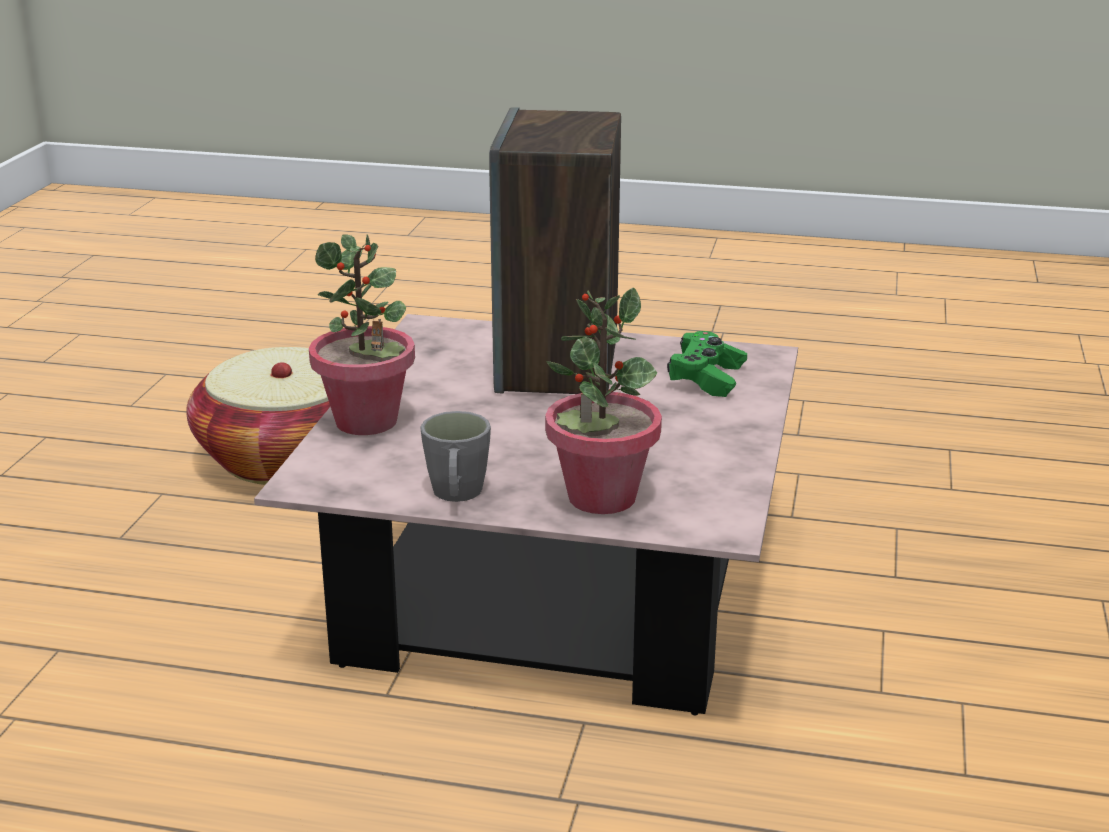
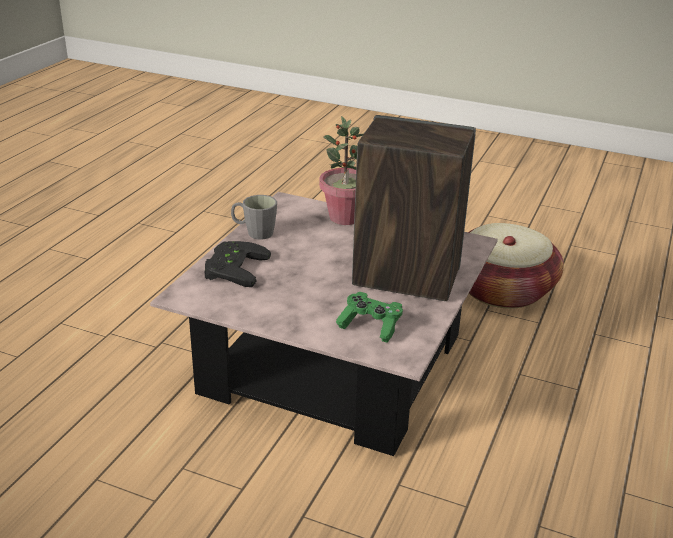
camera: 100 degrees right, 5 degrees up
potted plant [545,288,662,514] -> black game controller [204,241,271,287]

